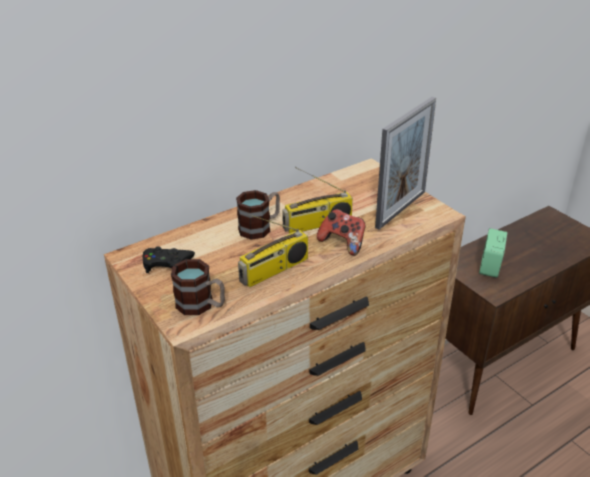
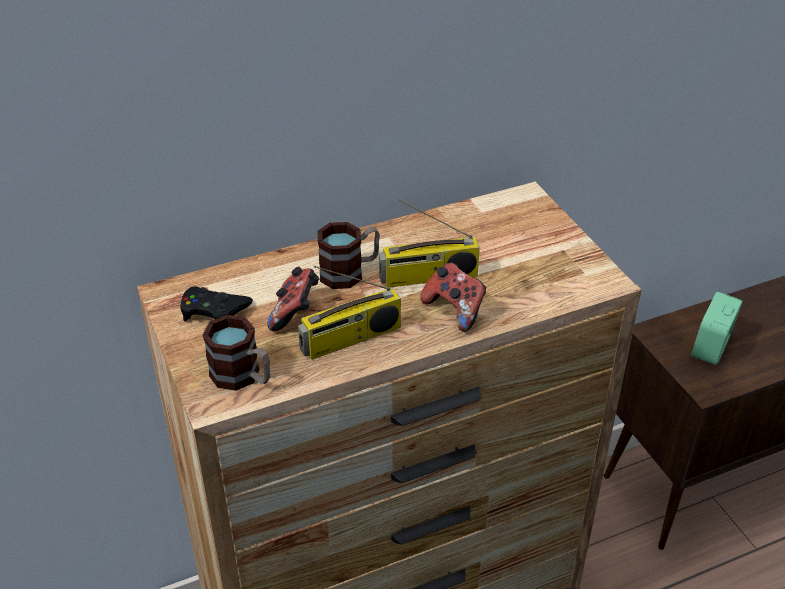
camera: 10 degrees right, 5 degrees up
picture frame [375,97,436,230] -> none
none -> game controller [267,267,319,331]

